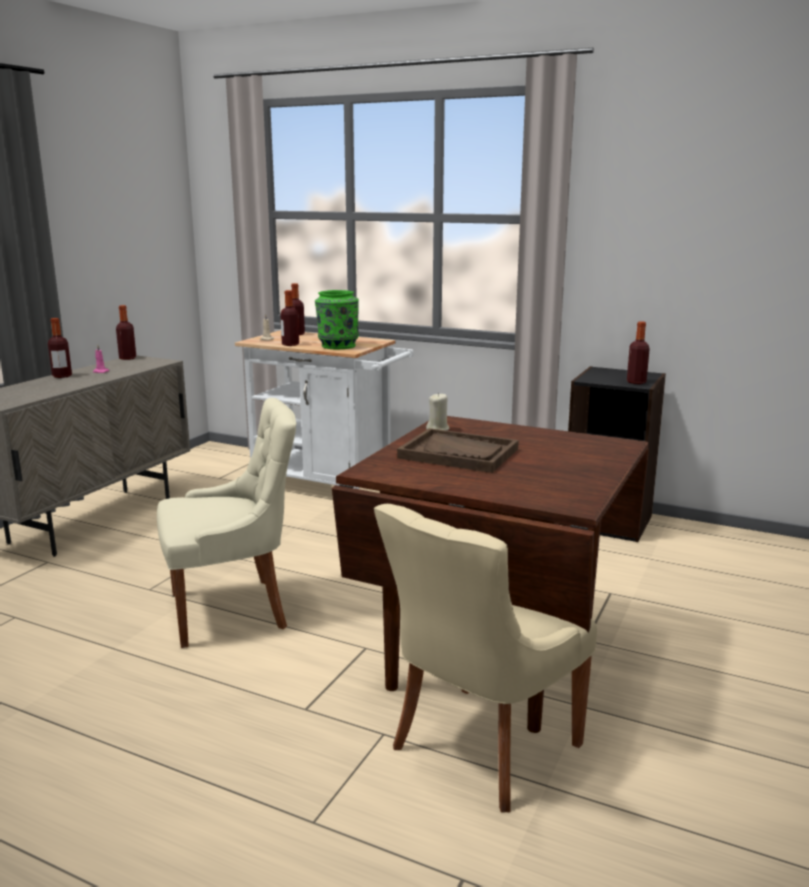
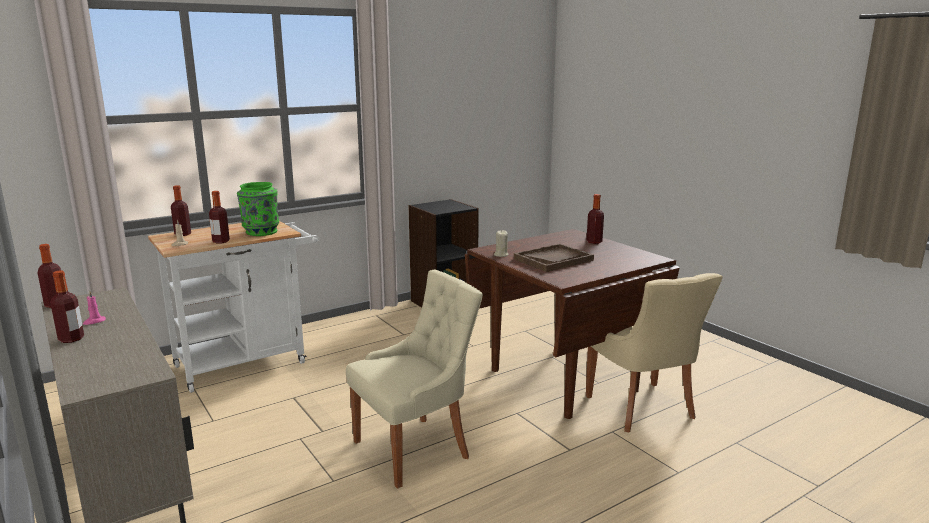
camera: 60 degrees left, 0 degrees up
beige chair [157,398,297,648] -> beige chair turned 45 degrees clockwise [346,270,483,489]
bottle [627,321,650,384] -> bottle moved to [587,194,604,244]

